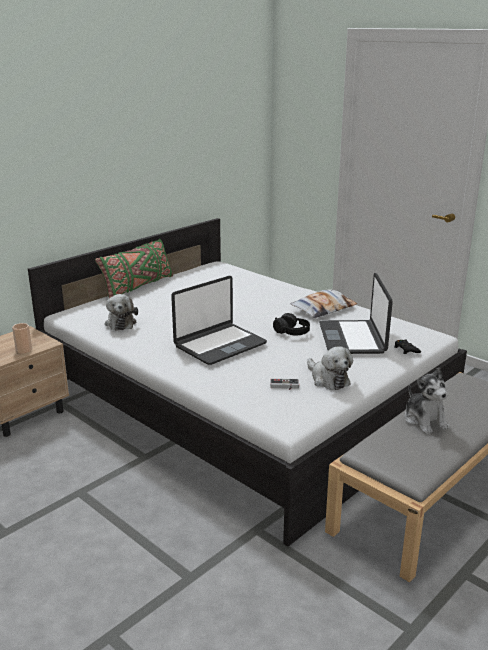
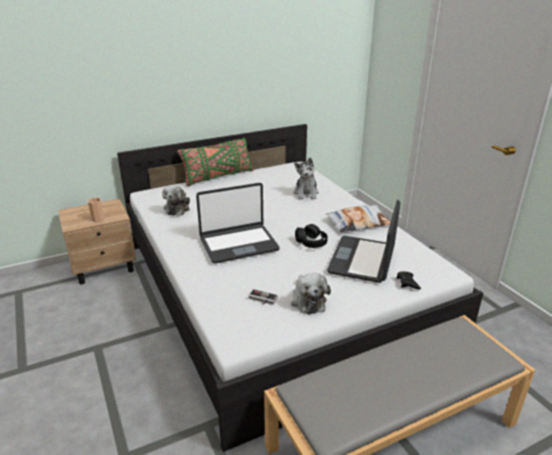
camera: 20 degrees right, 5 degrees up
plush toy [404,368,450,434] -> plush toy moved to [294,157,319,199]

